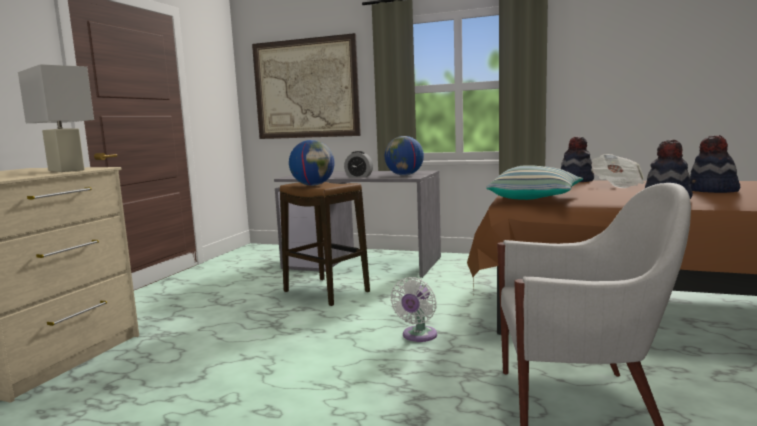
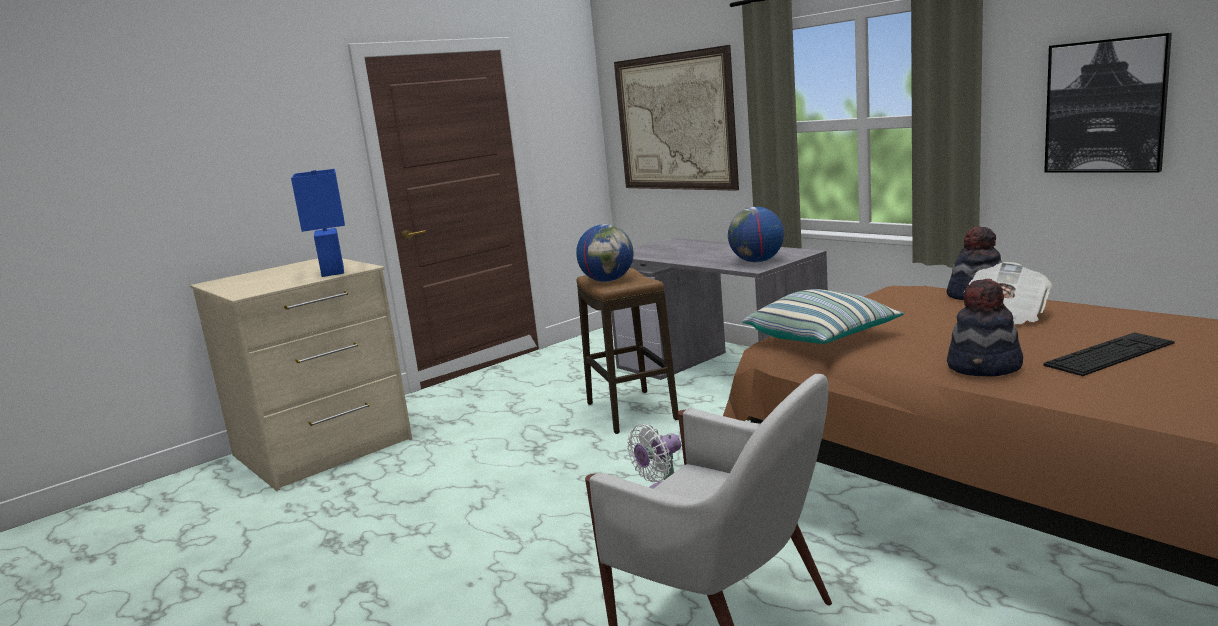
camera: 30 degrees right, 5 degrees up
white table lamp [18,64,94,172] -> blue table lamp [291,169,345,277]
alarm clock [344,151,373,177] -> none
hat [690,135,740,193] -> keyboard [1043,332,1175,376]
none -> picture [1044,33,1172,173]

